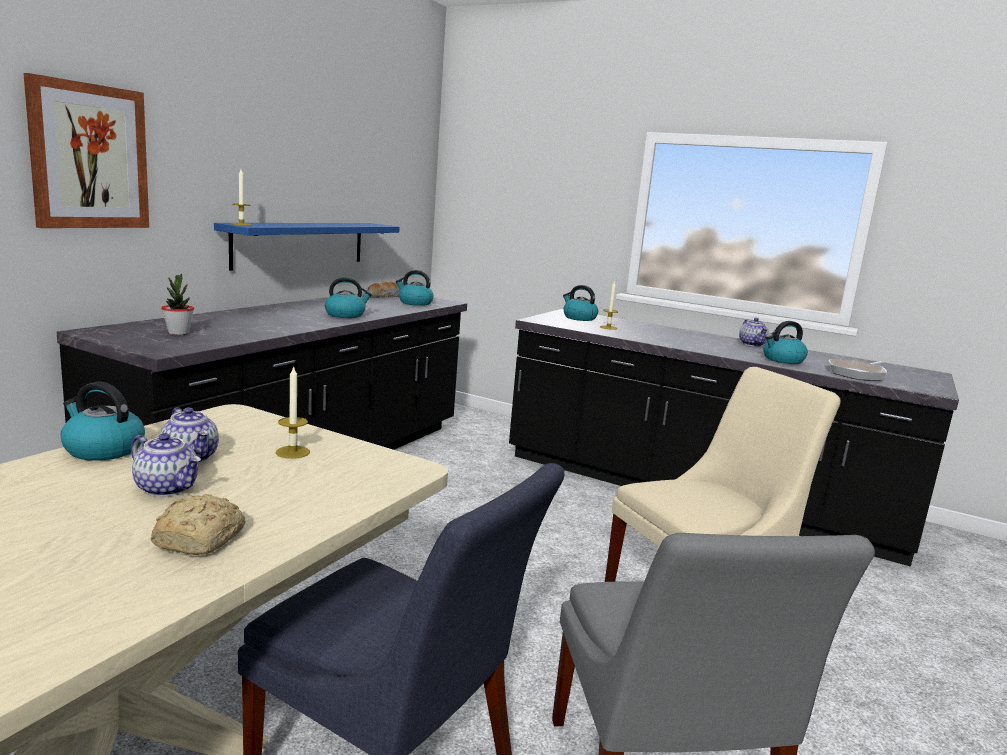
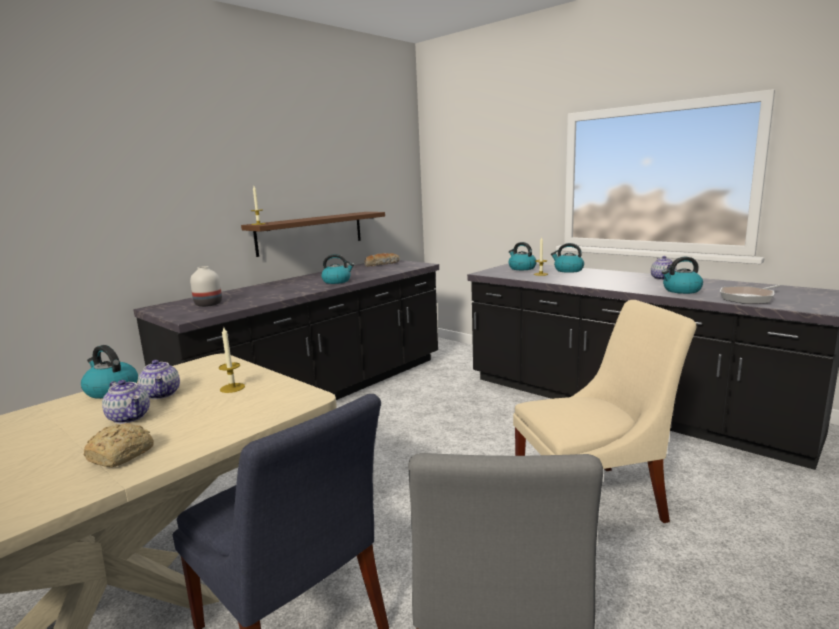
camera: 15 degrees right, 0 degrees up
picture [23,73,149,228] -> none
potted plant [161,273,194,335] -> white vase [190,266,222,307]
blue shelf [214,223,400,271] -> brown shelf [241,212,385,257]
kettle [396,270,433,306] -> kettle moved to [551,243,584,273]

